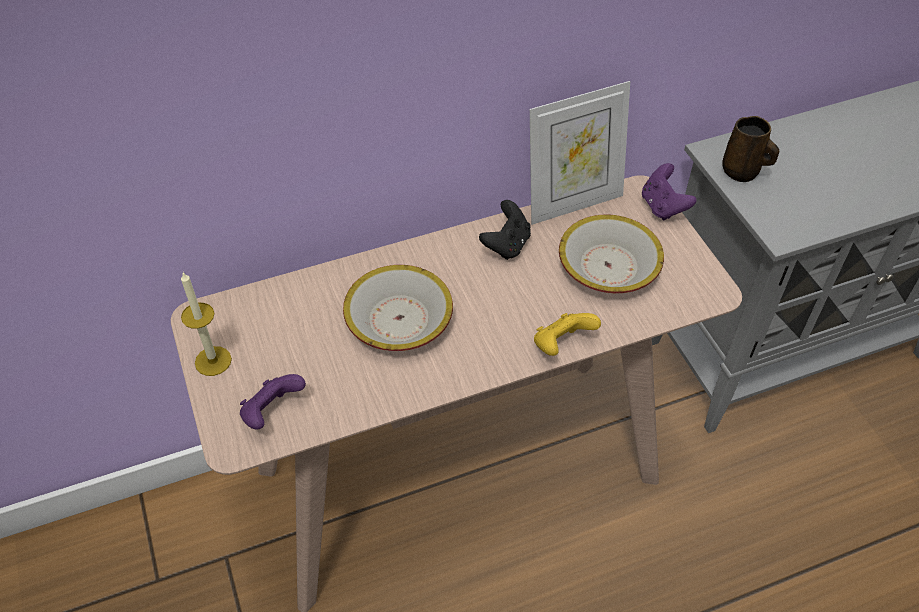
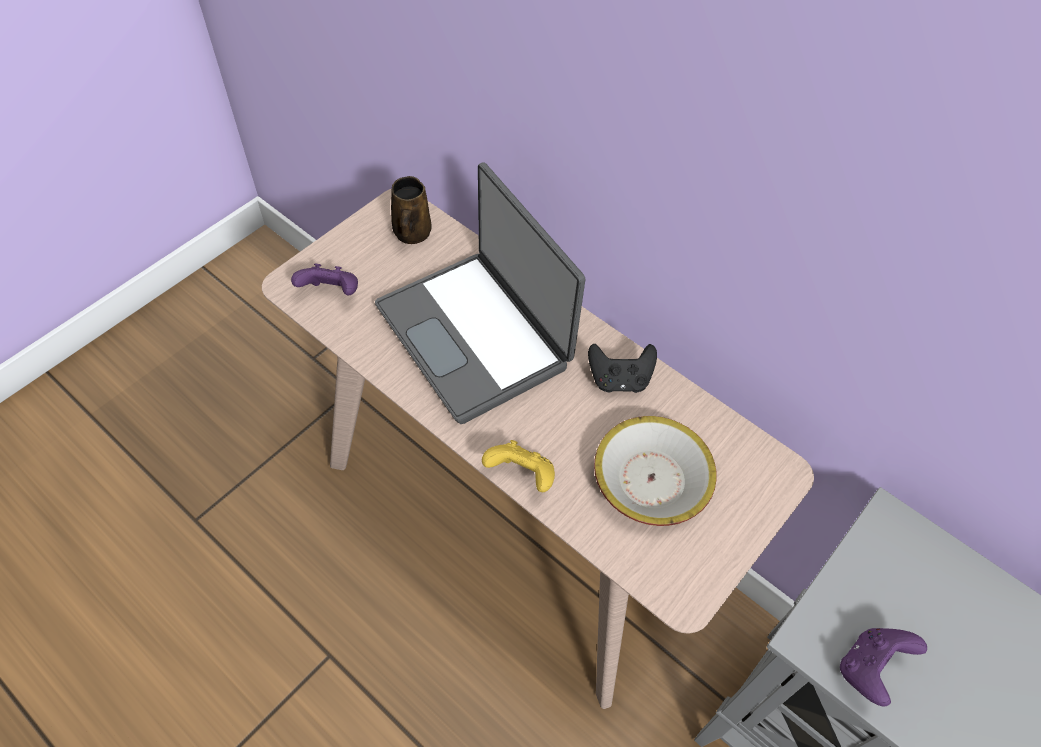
camera: 60 degrees right, 5 degrees up
candle [181,272,232,376] -> none
bowl [343,265,453,351] -> laptop [375,162,586,424]
picture frame [530,81,630,225] -> none
purple game controller [642,163,697,221] -> purple game controller moved to [840,628,927,707]
brown mug [722,116,779,182] -> brown mug moved to [391,176,432,244]

